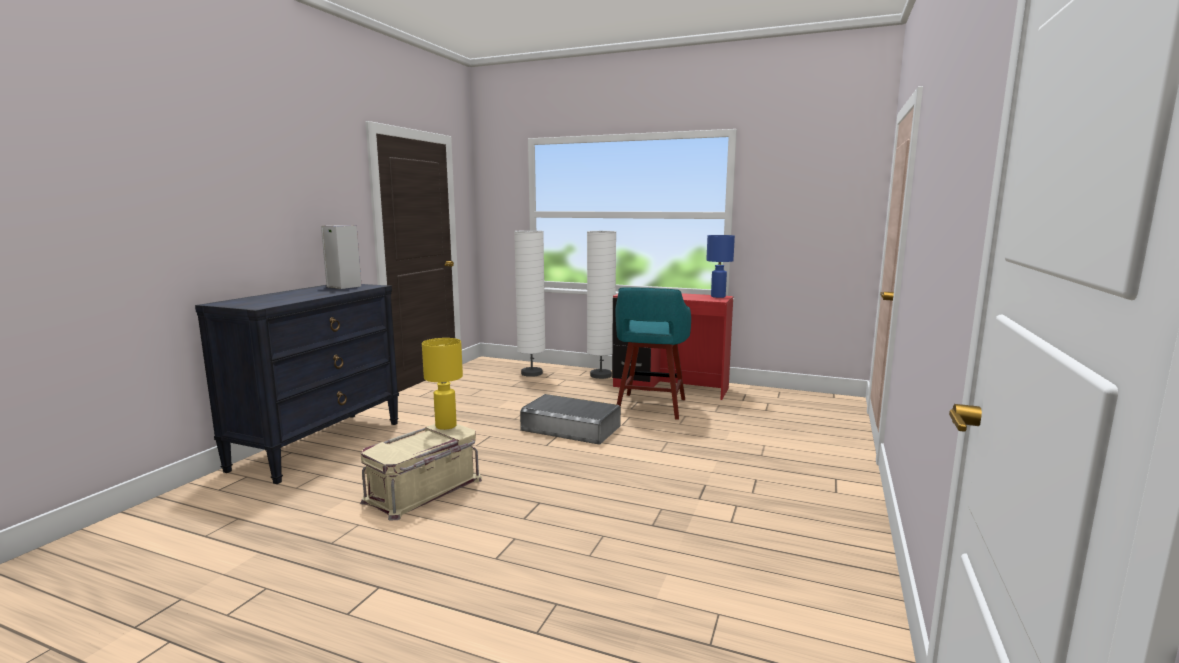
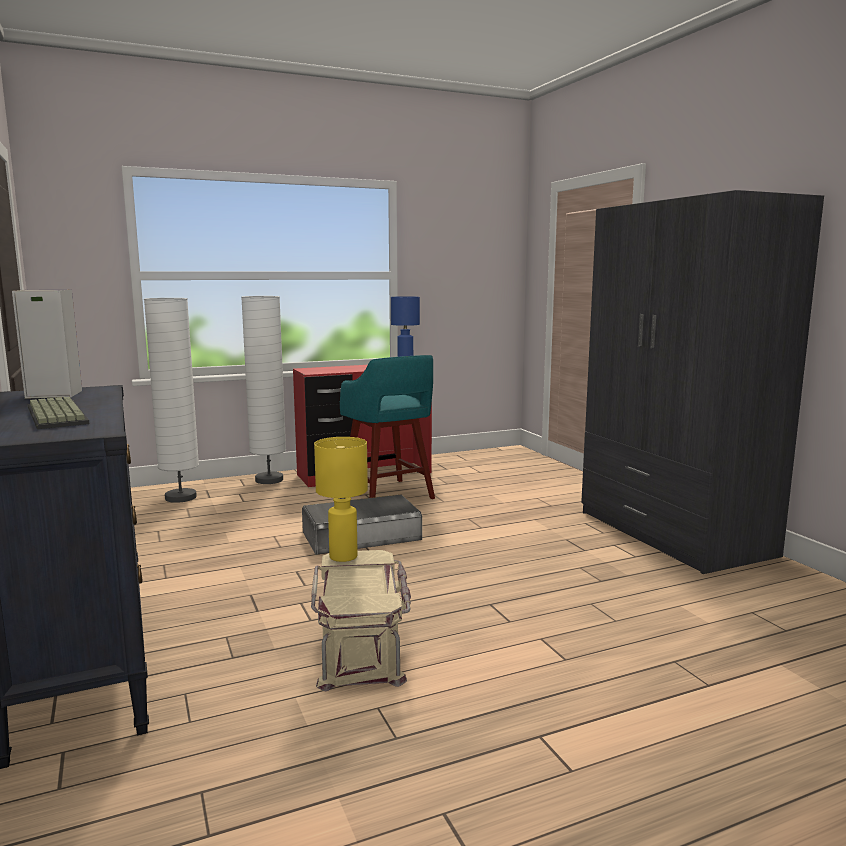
camera: 45 degrees left, 0 degrees up
none -> keyboard [28,397,89,429]
none -> grey wardrobe [581,190,824,574]

